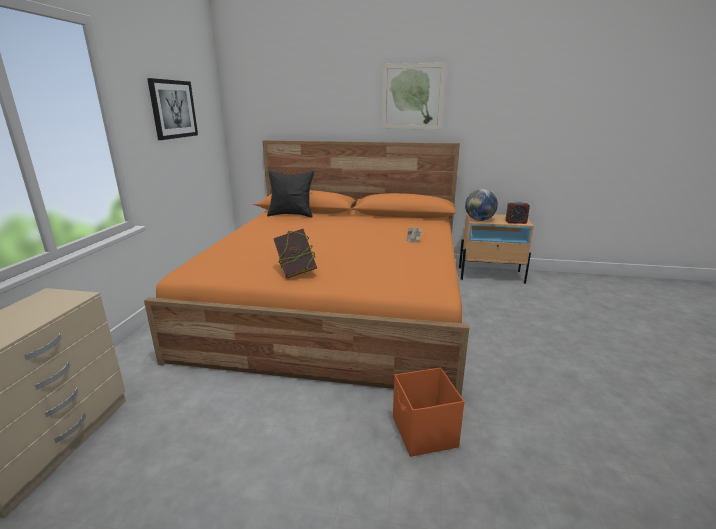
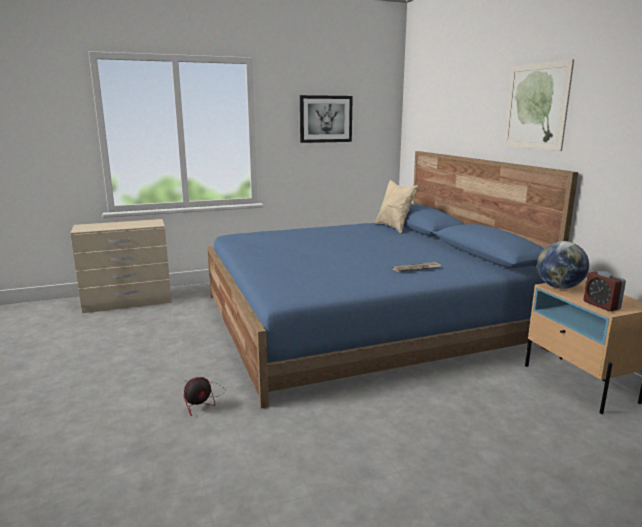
camera: 60 degrees right, 5 degrees down
orange bed [144,140,469,396] -> blue bed [207,151,578,409]
black pillow [267,171,314,218] -> beige pillow [375,180,418,233]
book [274,229,317,278] -> none
orange storage box [393,368,464,457] -> fan [183,377,226,416]

